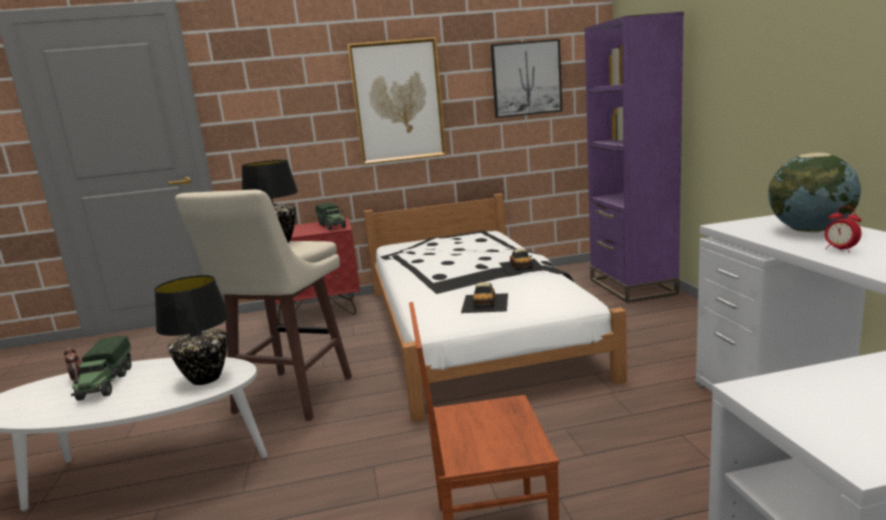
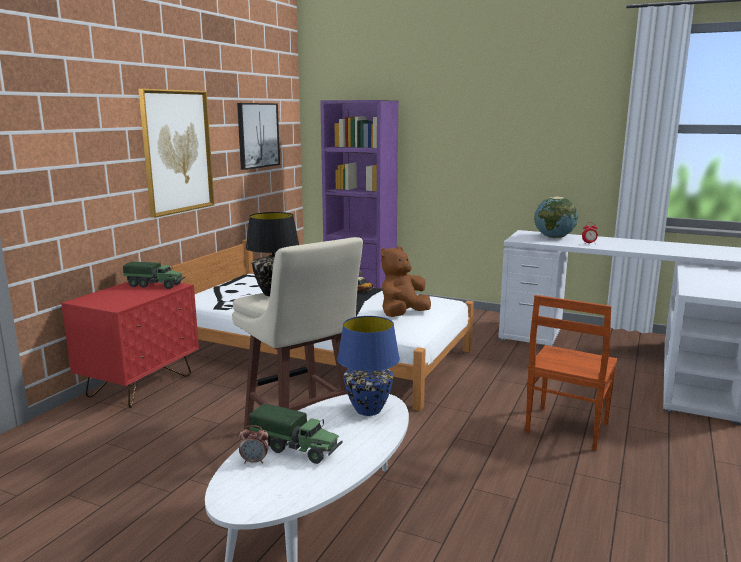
camera: 55 degrees left, 0 degrees up
black table lamp [154,275,229,385] -> blue table lamp [337,316,400,416]
toy car [461,282,508,313] -> brown plush toy [380,246,431,317]

